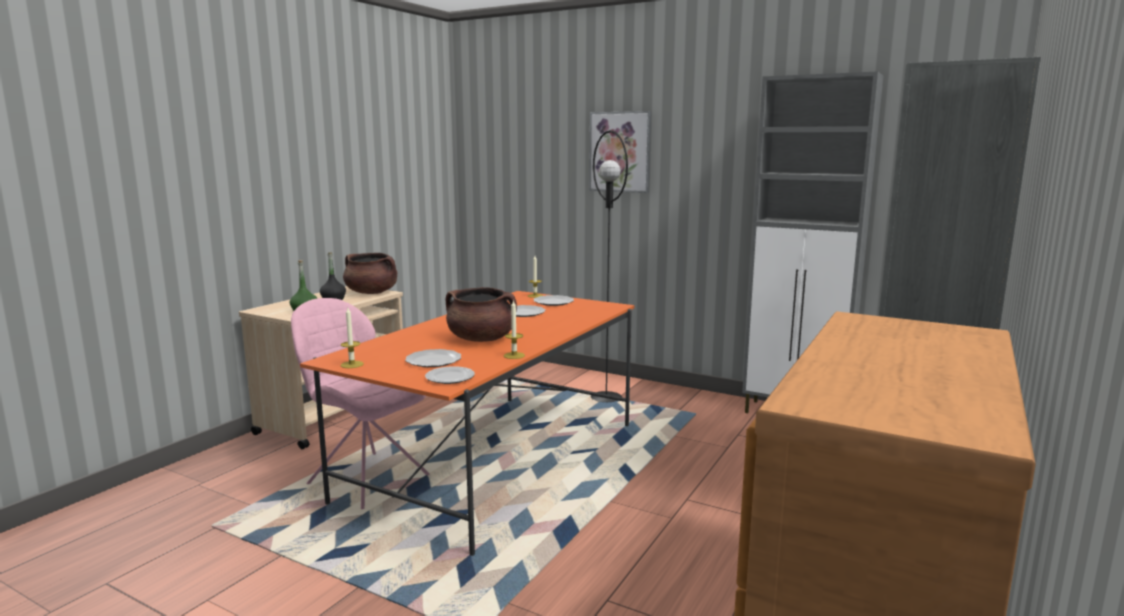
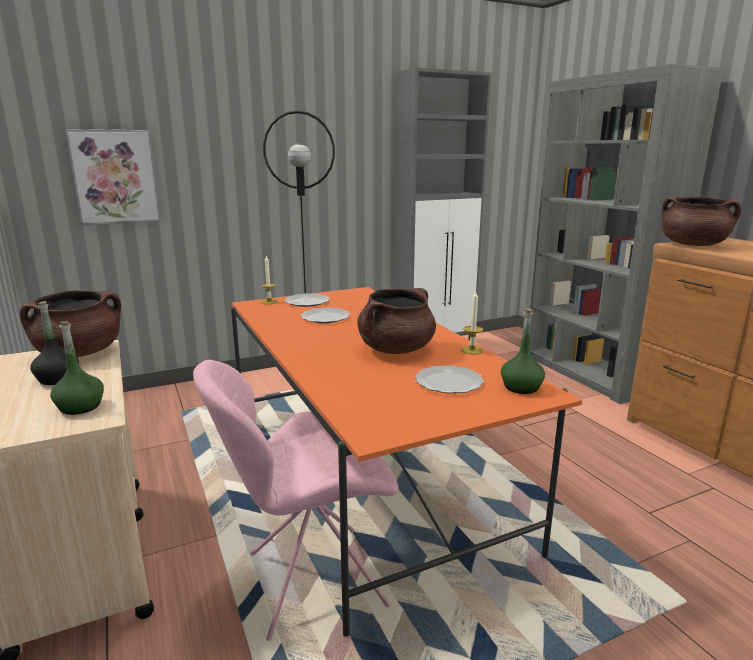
camera: 55 degrees left, 5 degrees up
candle [341,308,364,368] -> none
plate [425,366,475,384] -> green bottle [501,308,545,394]
picture [589,111,651,193] -> picture moved to [65,129,161,225]
none -> brown cooking pot [662,197,741,246]

